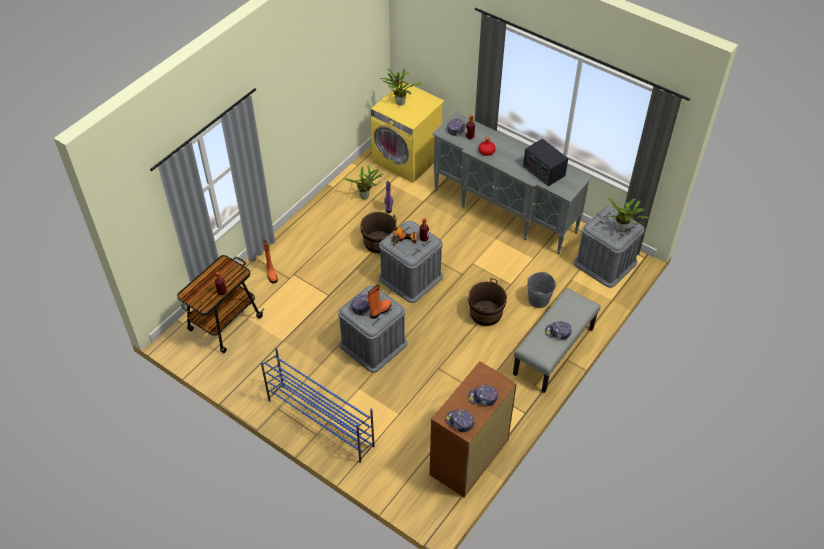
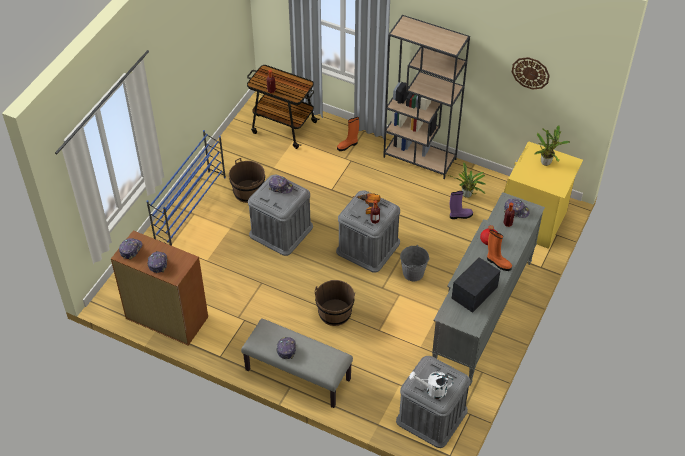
camera: 80 degrees right, 0 degrees up
brown bucket [360,212,397,254] -> brown bucket moved to [229,158,265,203]
orange boot [368,285,392,319] -> orange boot moved to [487,230,512,271]
grey bucket [527,272,556,308] -> grey bucket moved to [400,245,430,281]
potted plant [605,198,649,232] -> white watering can [409,372,454,399]
none -> bookcase [383,15,470,179]
none -> wall clock [512,57,550,90]

